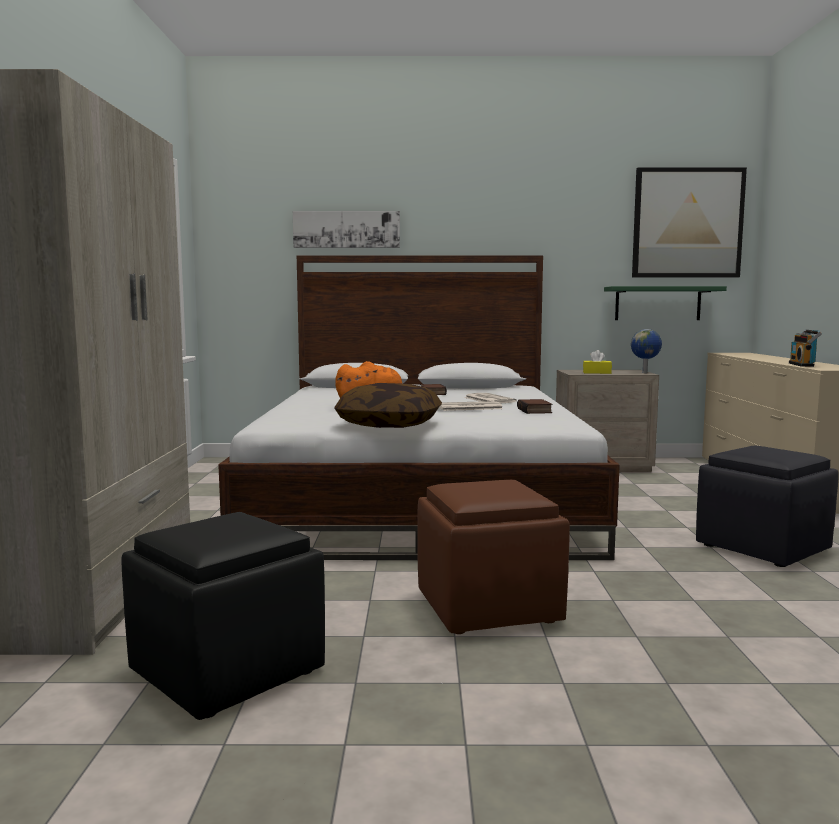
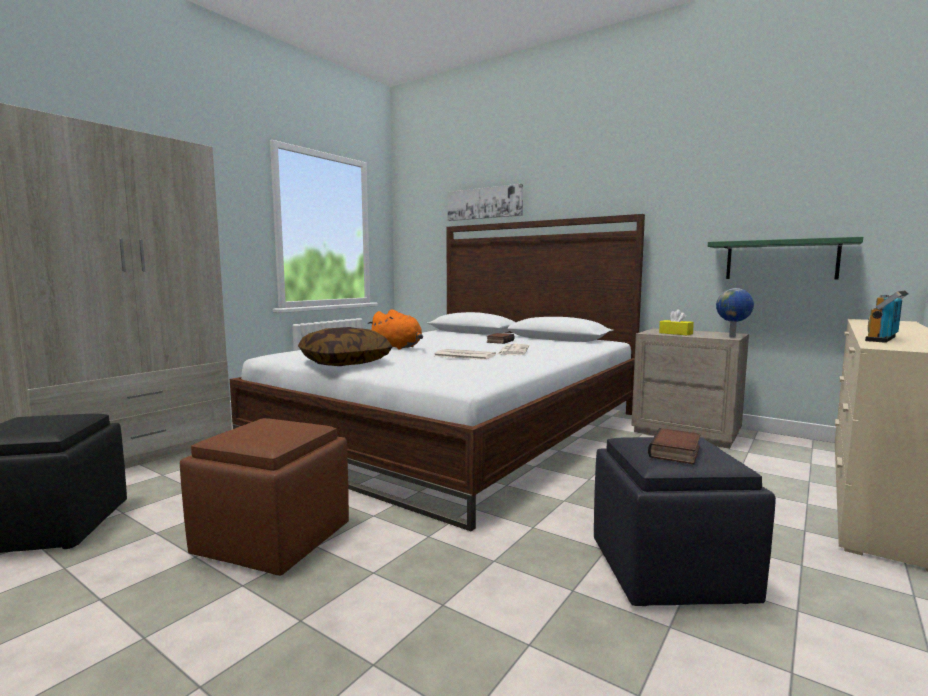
camera: 35 degrees right, 0 degrees up
book [517,399,552,414] -> book moved to [648,428,700,465]
picture [632,167,747,278] -> none

